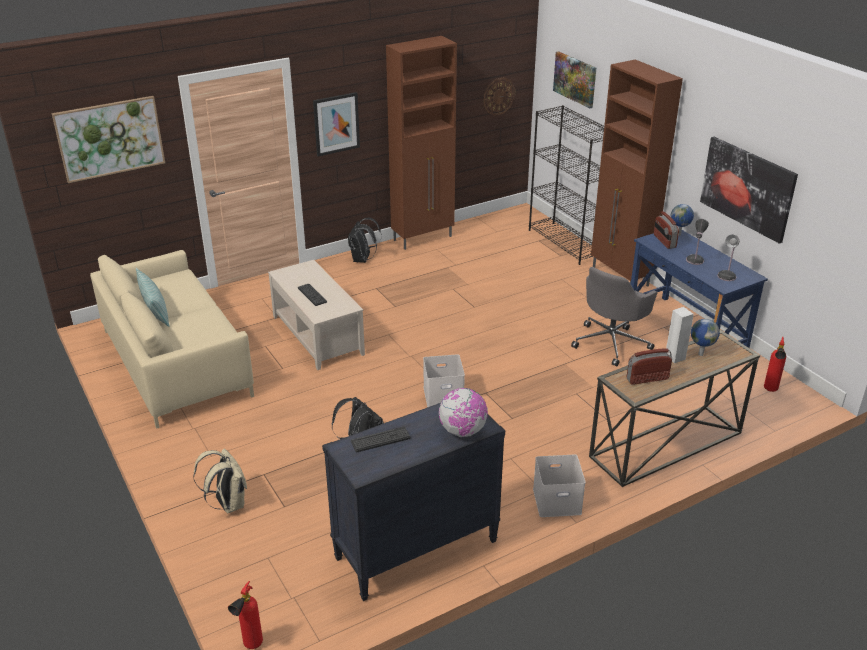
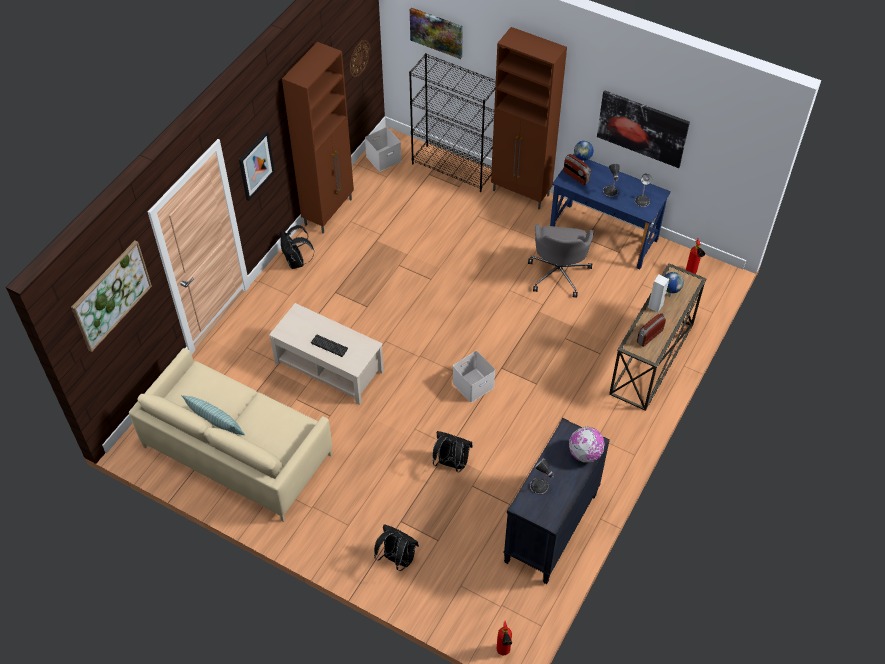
camera: 30 degrees left, 20 degrees up
beige backpack [193,449,247,513] -> black backpack [374,524,419,571]
keyboard [351,427,411,452] -> table lamp [530,458,554,495]
white storage box [533,454,586,517] -> white storage box moved to [365,127,401,172]

